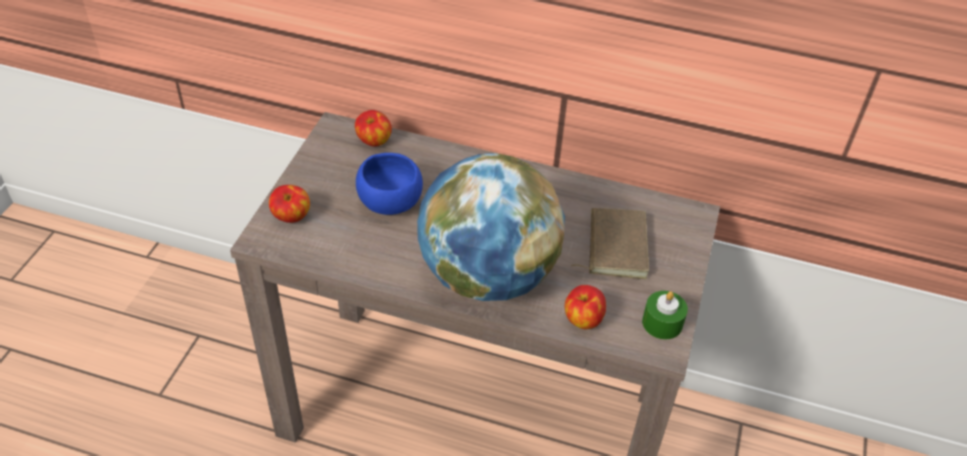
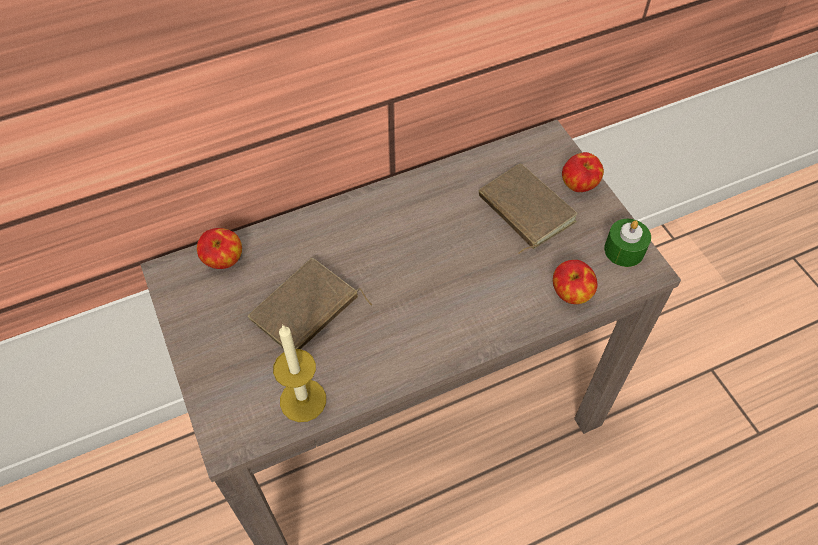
camera: 40 degrees left, 10 degrees up
apple [269,185,310,223] -> apple moved to [562,152,604,192]
blue bowl [356,153,423,215] -> brown book [248,258,372,349]
globe [417,153,565,301] -> none
none -> candle [273,324,326,422]

